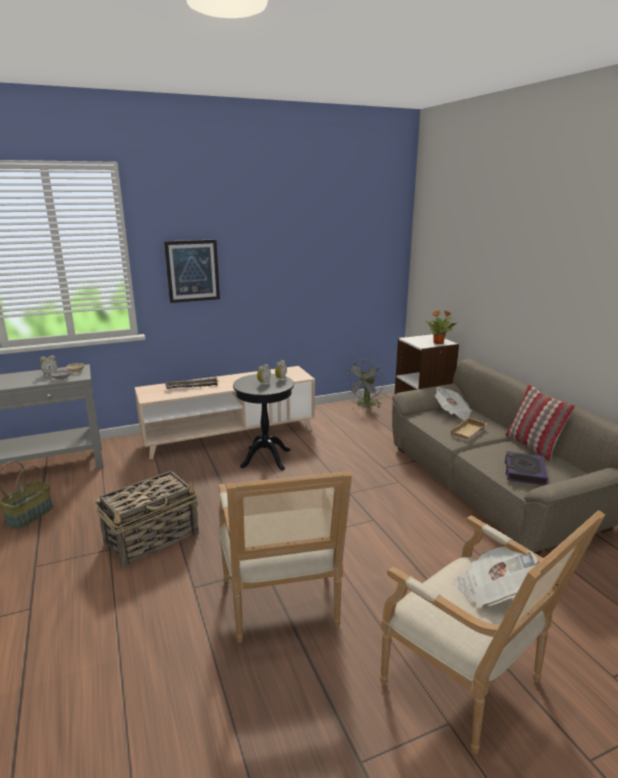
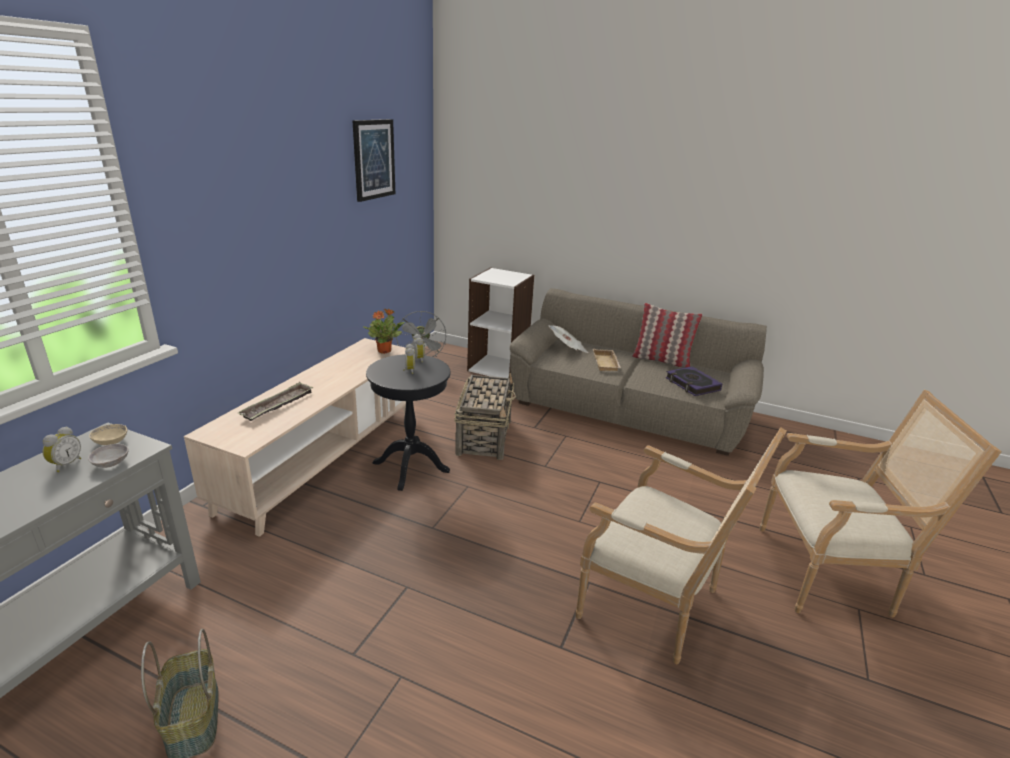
camera: 45 degrees left, 5 degrees up
basket [95,471,199,568] -> basket moved to [454,373,516,460]
picture [164,239,220,303] -> picture moved to [352,119,395,202]
potted plant [425,310,456,344] -> potted plant moved to [363,309,405,354]
newspaper [453,547,538,608] -> none

